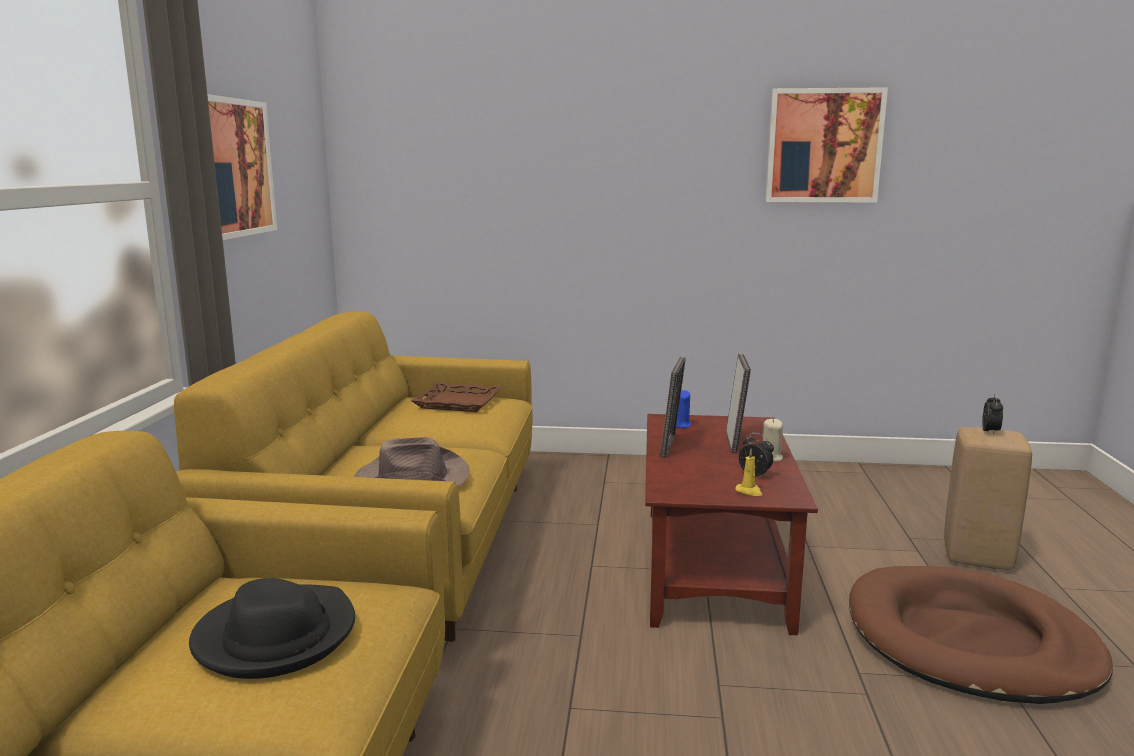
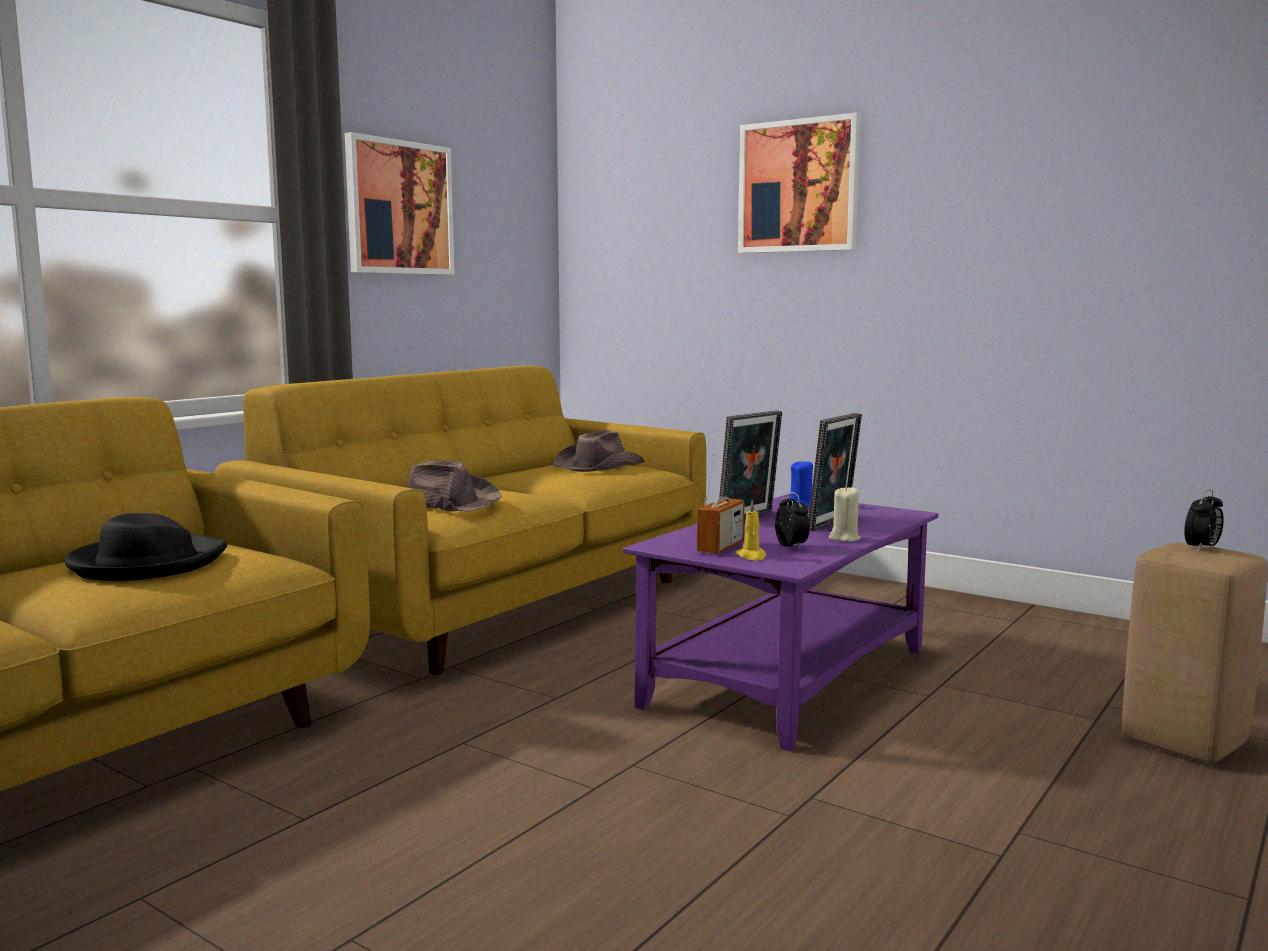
camera: 30 degrees right, 5 degrees down
brown tray [410,382,503,412] -> brown hat [553,430,645,472]
brown coffee table [645,414,818,635] -> purple coffee table [623,494,938,751]
picture [765,87,888,203] -> picture moved to [738,112,861,253]
brown dog bed [849,566,1113,704] -> none
none -> radio [697,453,744,554]

